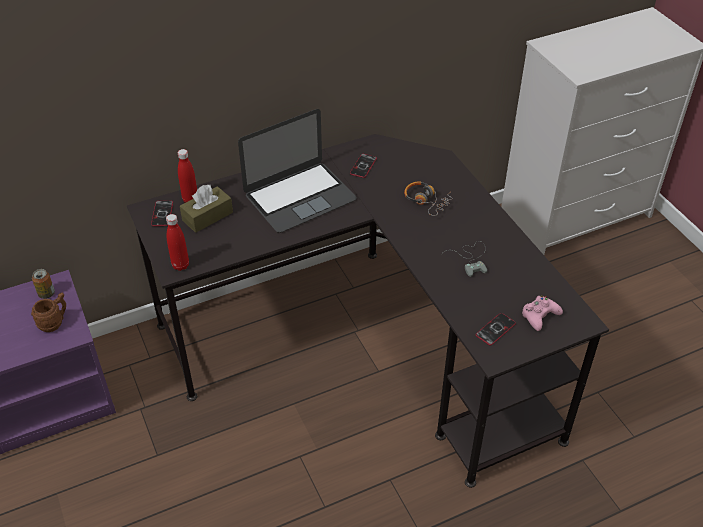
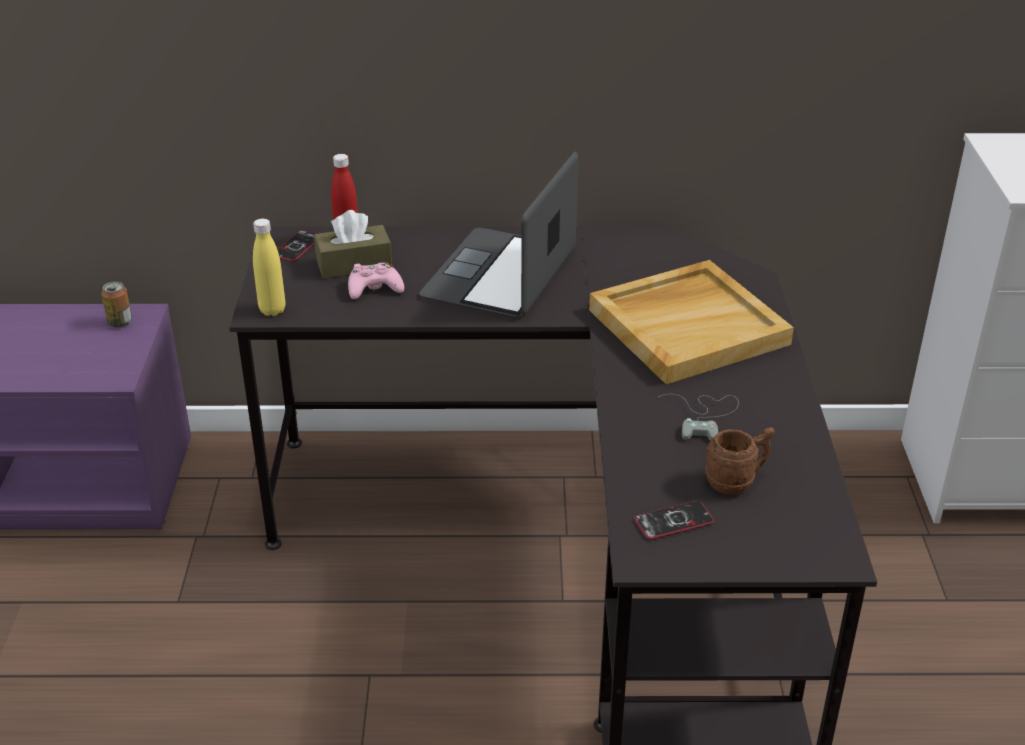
camera: 25 degrees right, 10 degrees down
brown mug [31,293,66,332] -> brown mug moved to [705,427,775,495]
red bottle [166,214,189,271] -> yellow bottle [253,219,285,316]
laptop [238,109,357,233] -> laptop turned 120 degrees clockwise [419,152,578,318]
phone [350,154,377,178] -> none
headphones [404,181,453,216] -> beige tray [589,260,794,384]
pink game controller [522,295,563,331] -> pink game controller moved to [348,262,404,299]

